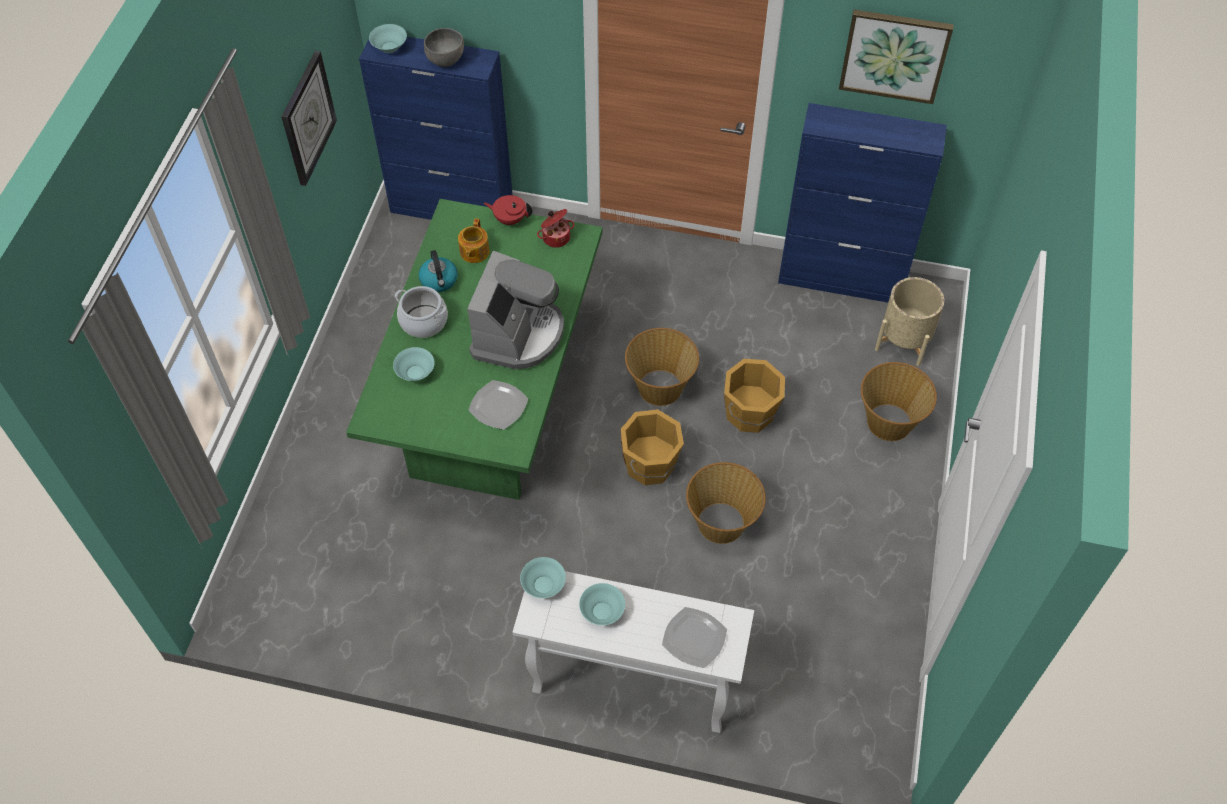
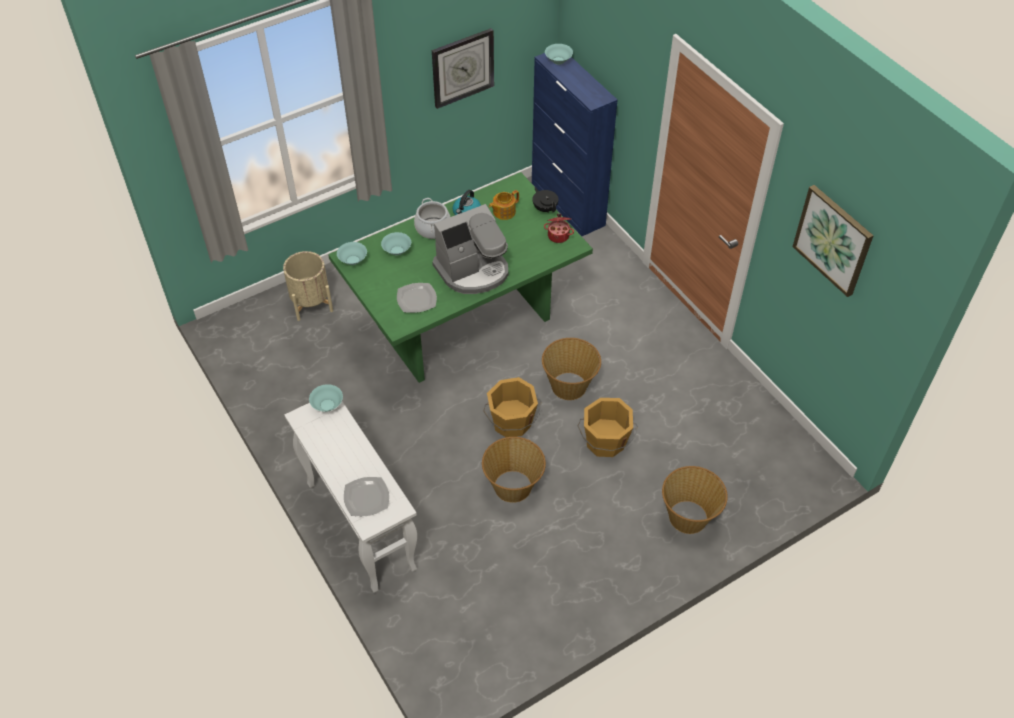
camera: 45 degrees right, 5 degrees down
grey bowl [424,28,464,67] -> none
red teapot [484,195,532,226] -> black teapot [532,187,559,213]
turquoise bowl [579,583,625,625] -> turquoise bowl moved to [337,242,367,265]
blue cabinet [778,103,947,303] -> none
beige planter [875,277,944,366] -> beige planter moved to [283,251,333,321]

